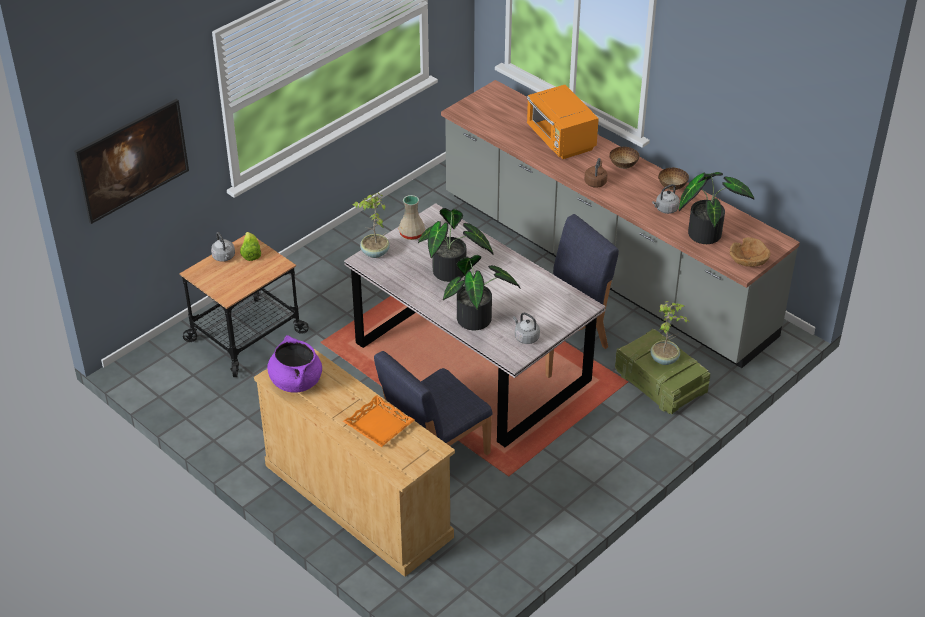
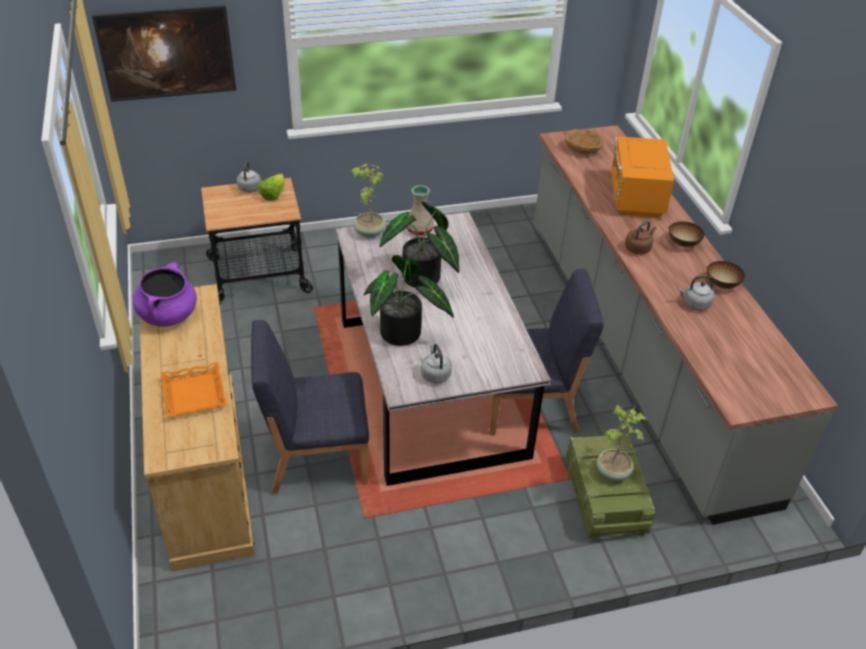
camera: 30 degrees right, 0 degrees up
potted plant [679,172,754,244] -> none
brown bowl [730,237,771,267] -> brown bowl moved to [565,129,604,154]

